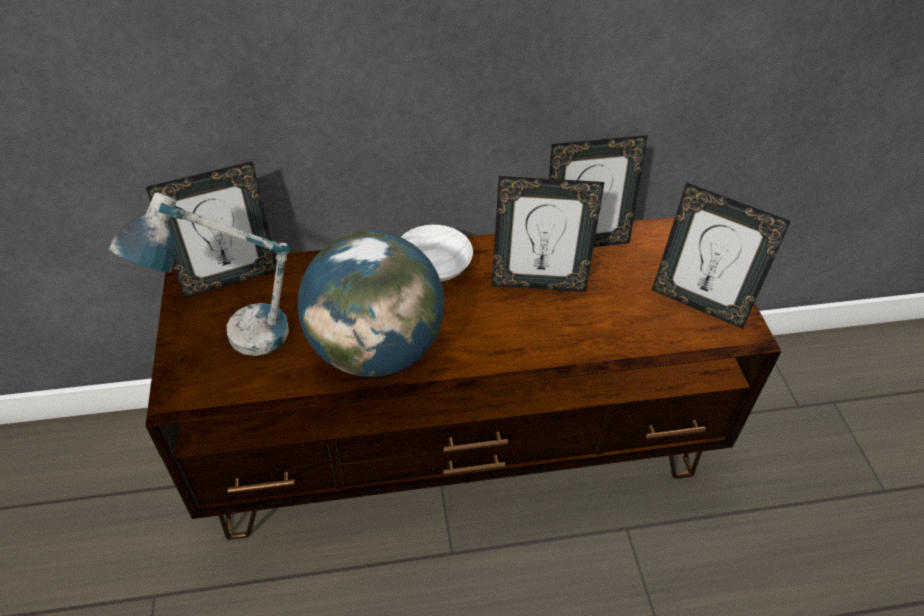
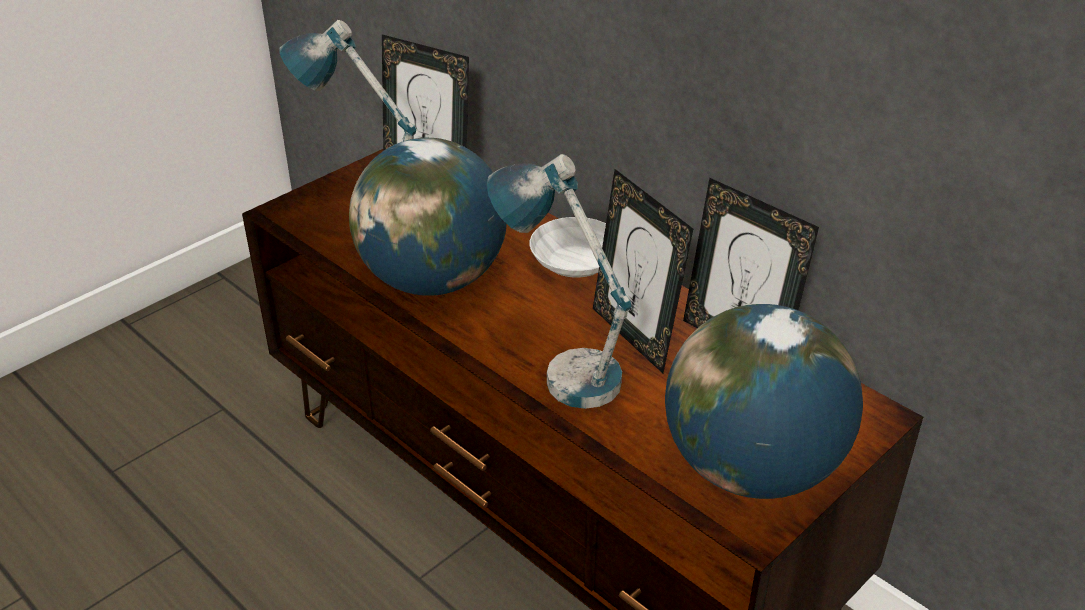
camera: 55 degrees right, 10 degrees down
picture frame [652,182,791,329] -> globe [665,304,863,499]
none -> table lamp [487,154,631,409]

